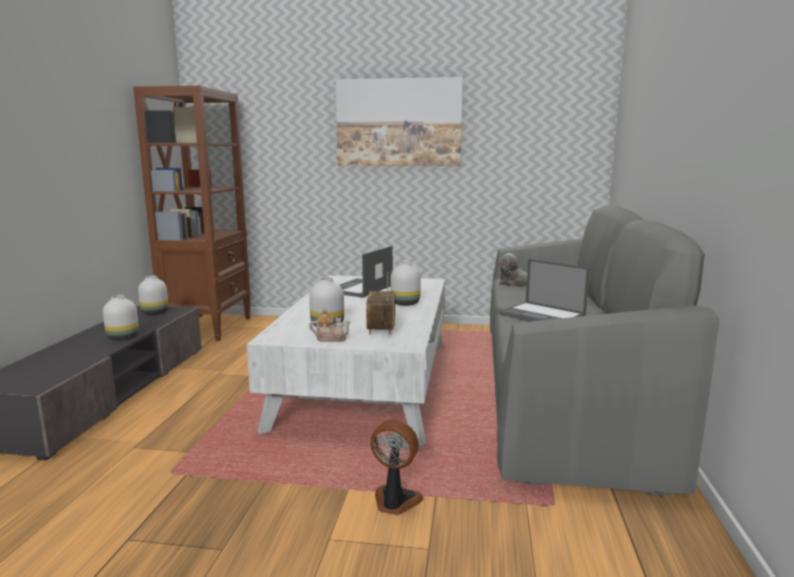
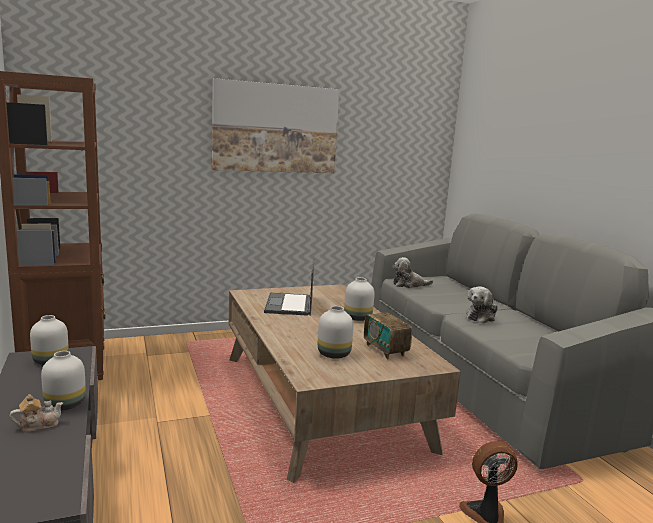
camera: 30 degrees left, 0 degrees up
white coffee table [247,275,445,446] -> brown coffee table [229,284,461,483]
teapot [309,309,351,342] -> teapot moved to [10,394,63,432]
laptop [500,259,590,321] -> plush toy [466,286,498,323]

